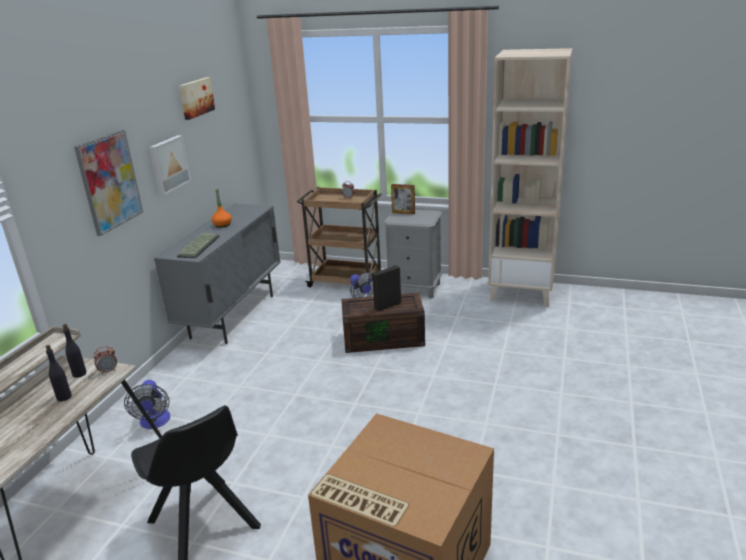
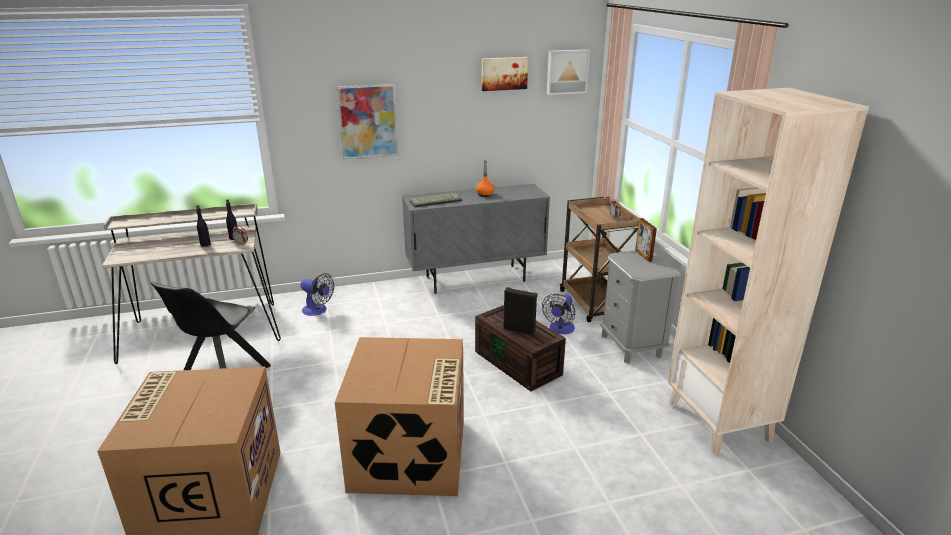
camera: 55 degrees right, 0 degrees up
fan [124,380,170,429] -> fan turned 105 degrees counterclockwise [300,273,334,316]
picture [149,135,191,195] -> picture moved to [547,49,590,95]
none -> cardboard box [335,337,464,496]

